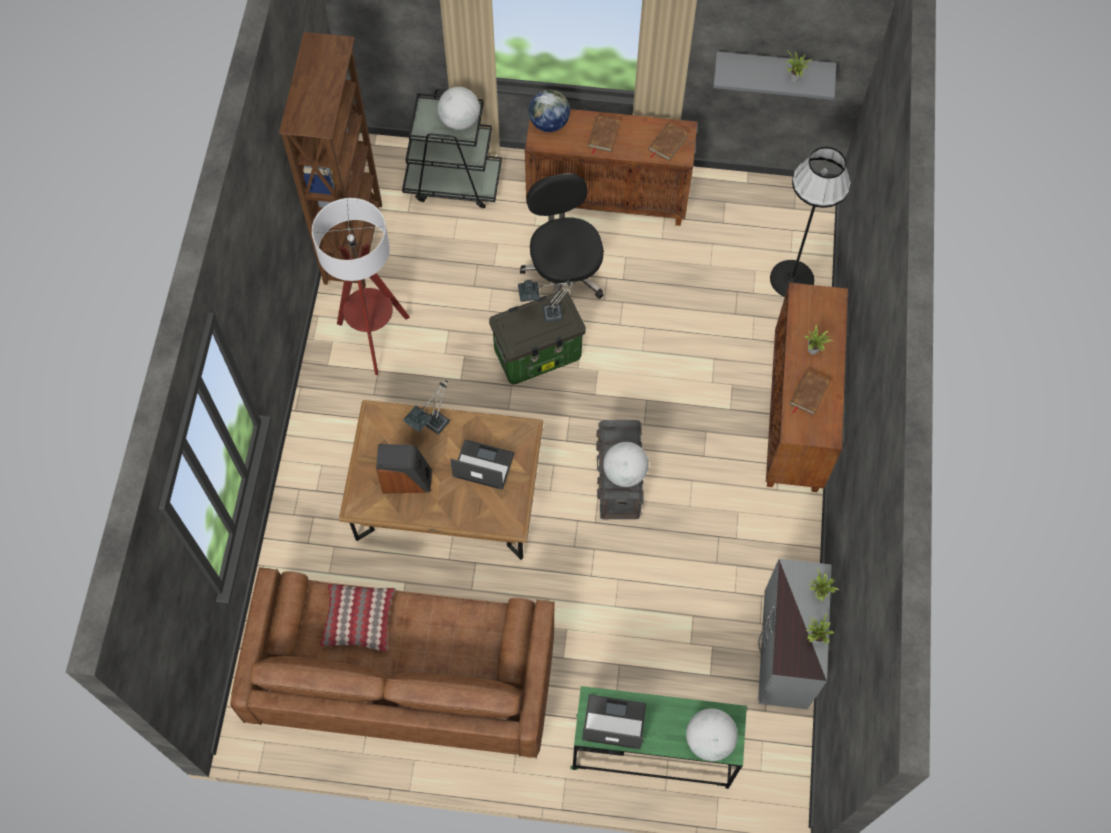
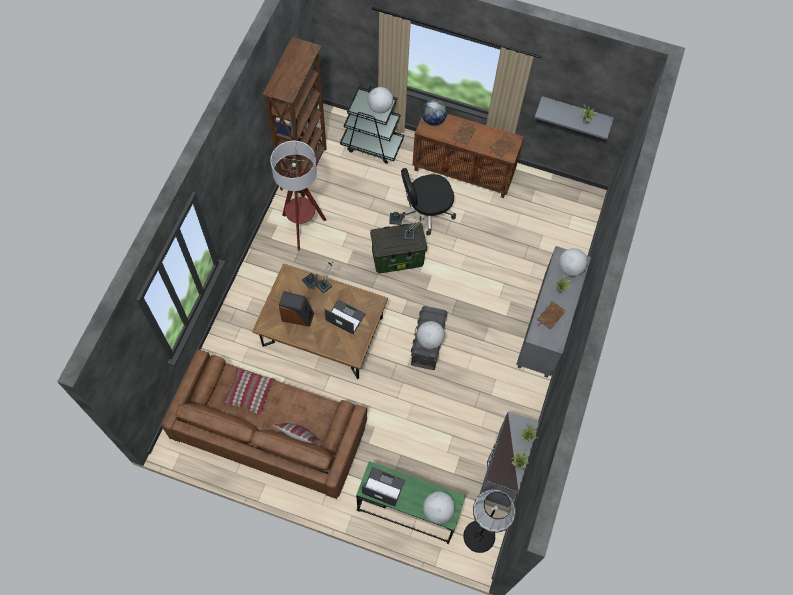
camera: 10 degrees right, 0 degrees up
black office chair [520,173,604,299] -> black office chair turned 105 degrees counterclockwise [401,168,456,236]
brown cabinet [766,282,848,492] -> grey cabinet [516,246,591,377]
black floor lamp [770,147,851,297] -> black floor lamp moved to [463,489,516,553]
none -> pillow [273,423,320,443]
none -> globe [559,248,588,276]

